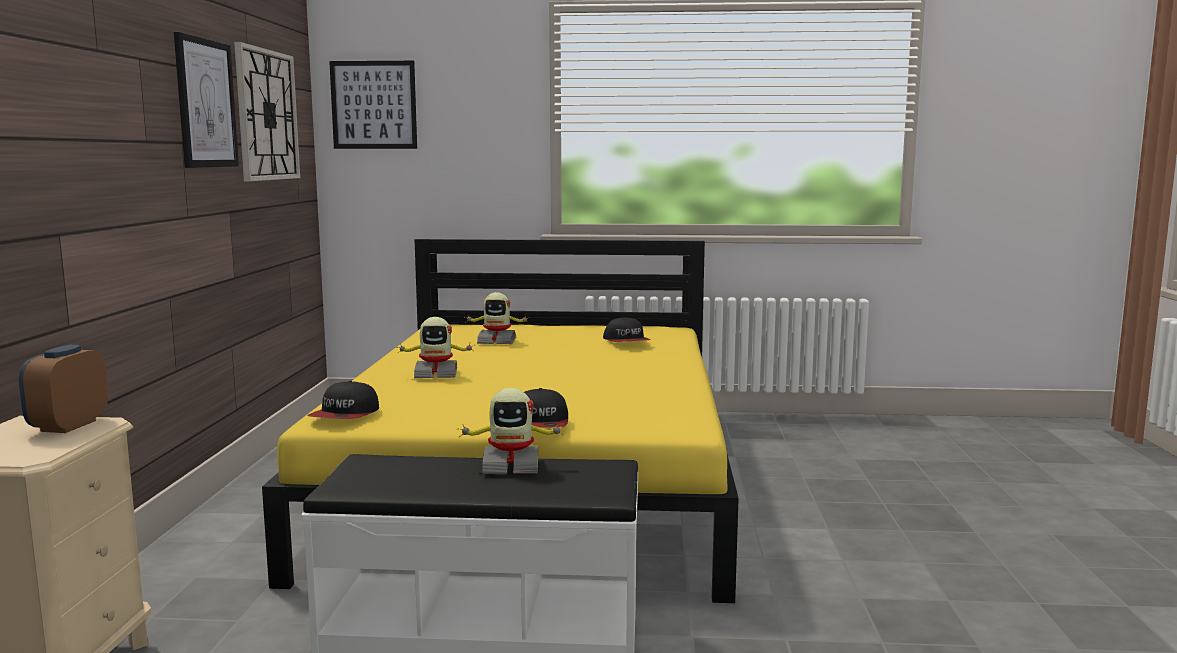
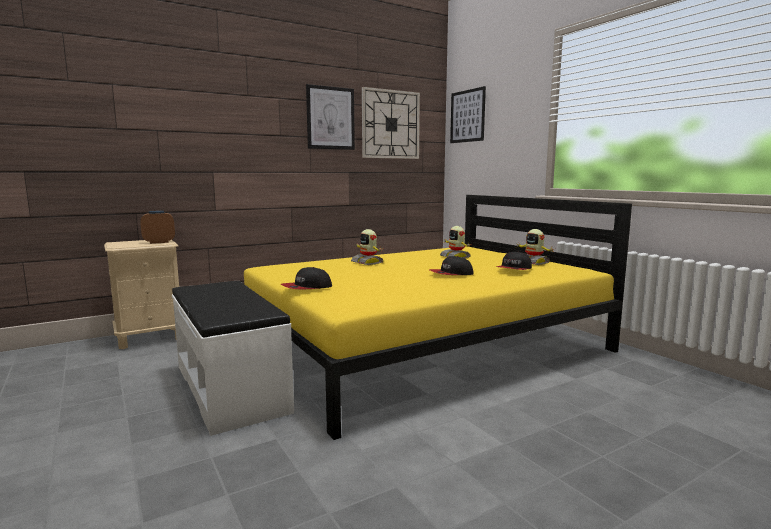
camera: 55 degrees right, 0 degrees up
cap [308,381,379,419] -> cap moved to [429,256,474,275]
toy robot [458,388,565,474] -> toy robot moved to [517,229,553,265]

